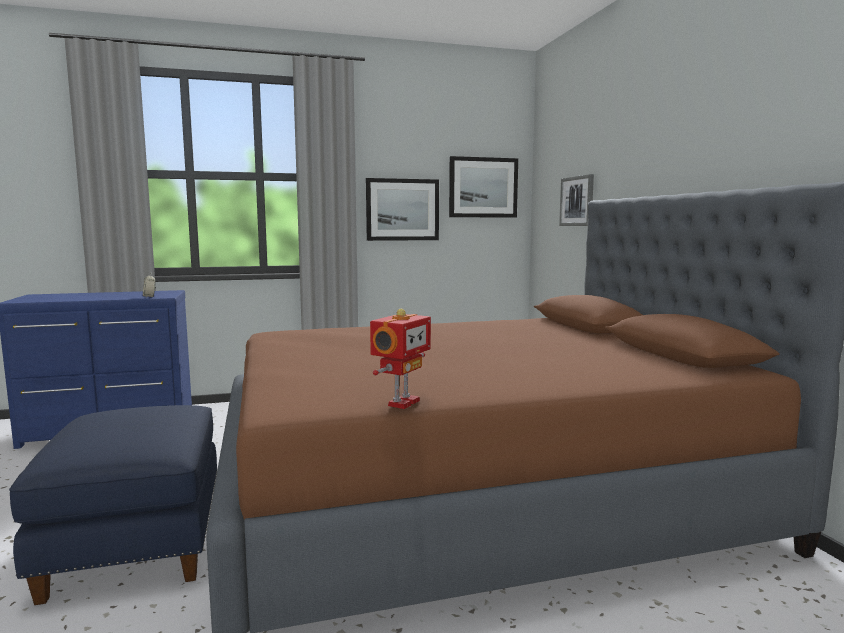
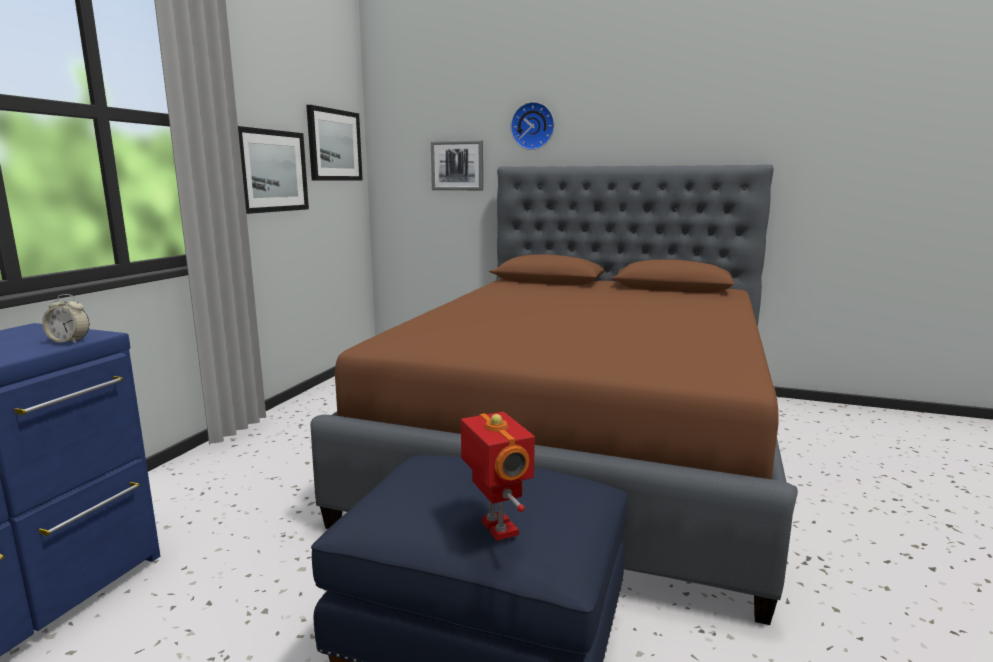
camera: 55 degrees left, 5 degrees up
toy robot [370,309,431,409] -> toy robot moved to [461,412,535,541]
none -> wall clock [510,102,555,150]

